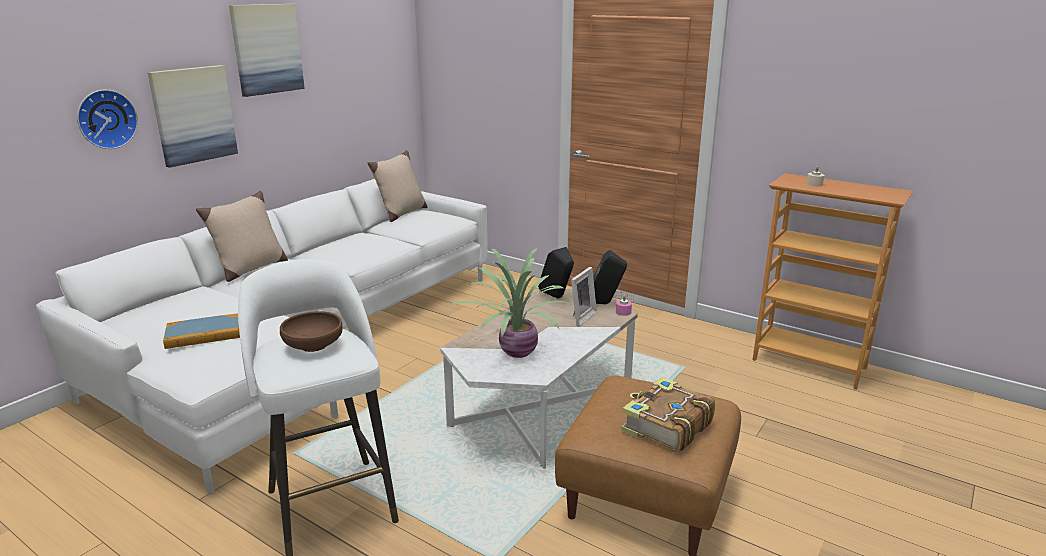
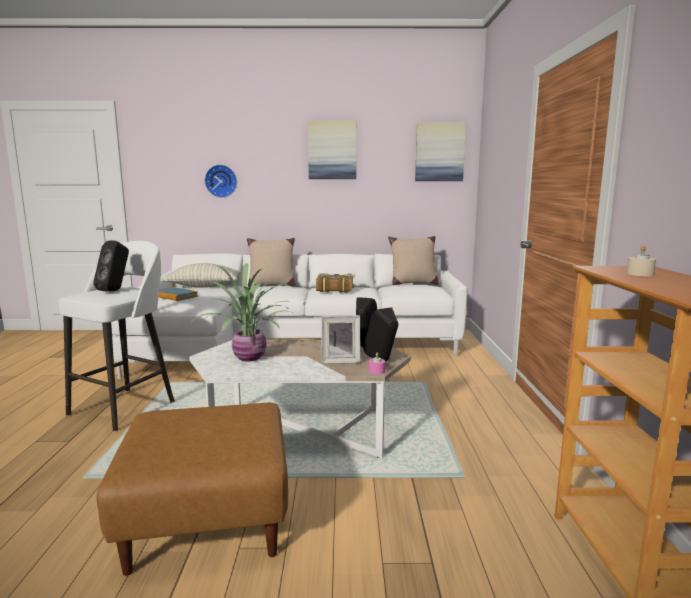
camera: 55 degrees right, 10 degrees down
picture [148,65,238,168] -> picture moved to [415,123,466,181]
brown bowl [280,311,342,352] -> black speaker [94,241,129,291]
book [621,377,715,452] -> book moved to [316,273,355,293]
none -> pillow [161,263,242,288]

